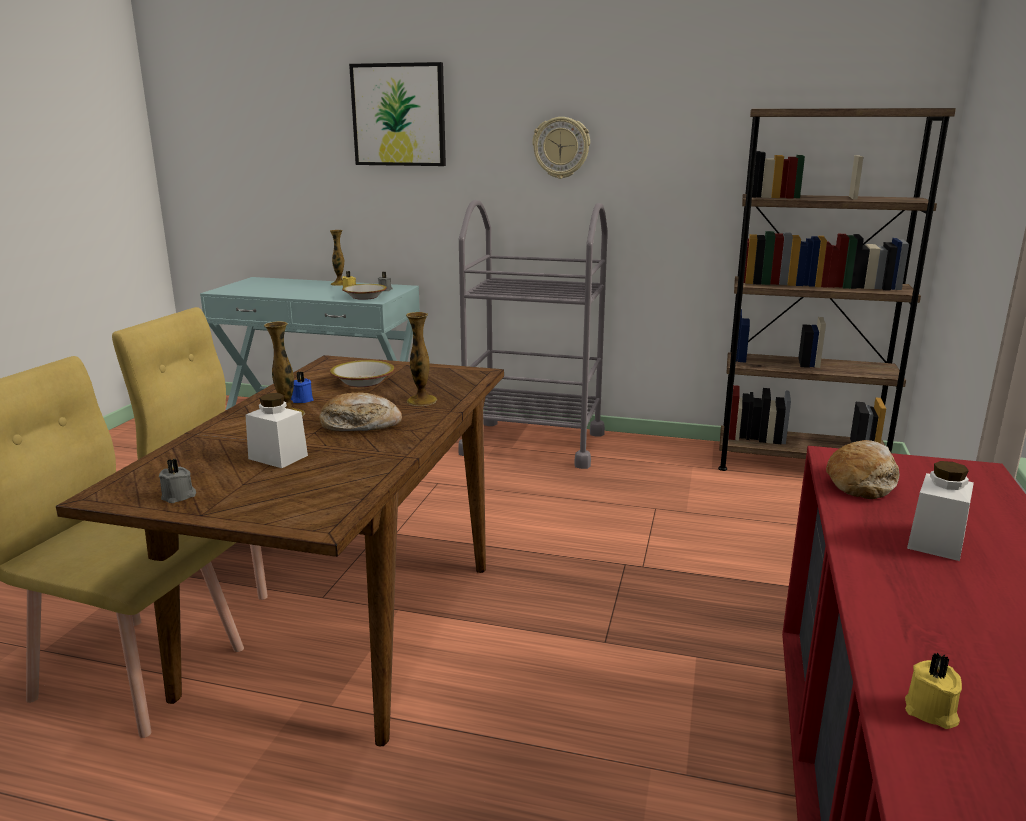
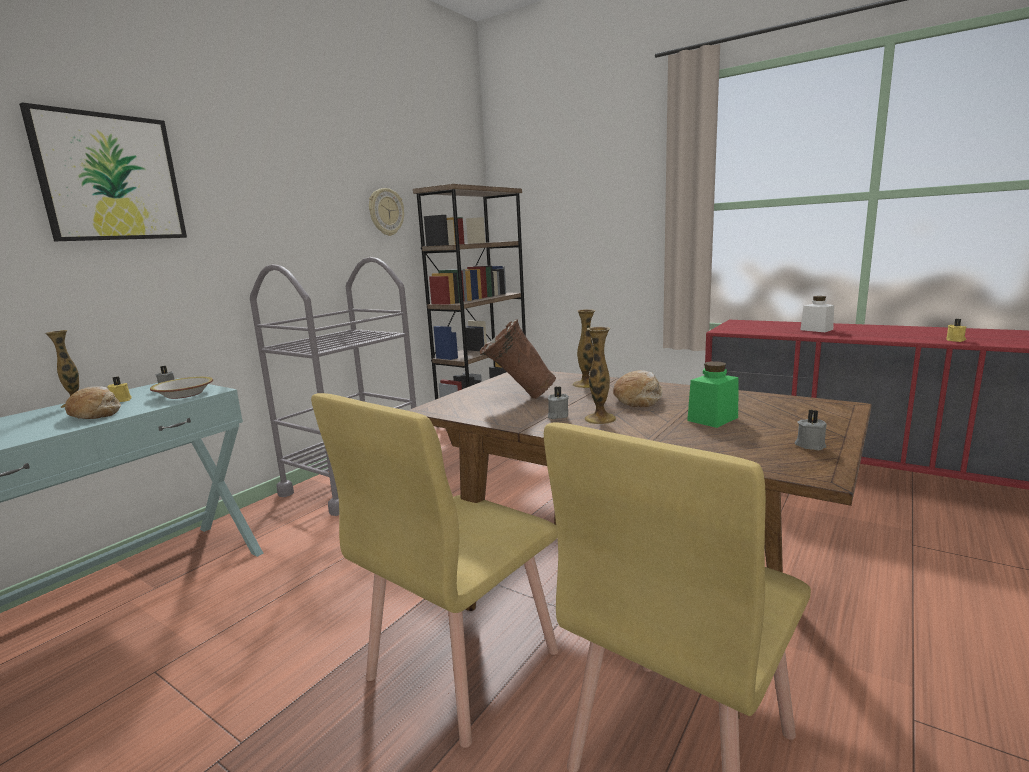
camera: 70 degrees left, 5 degrees down
white jar [245,393,308,468] -> green jar [687,361,738,428]
blue candle [291,371,314,403] -> grey candle [548,386,569,419]
bowl [330,360,395,387] -> brown vase [480,319,556,399]
wall clock [532,117,590,179] -> wall clock moved to [369,188,404,236]
bread [826,440,899,499] -> bread moved to [65,387,121,419]

